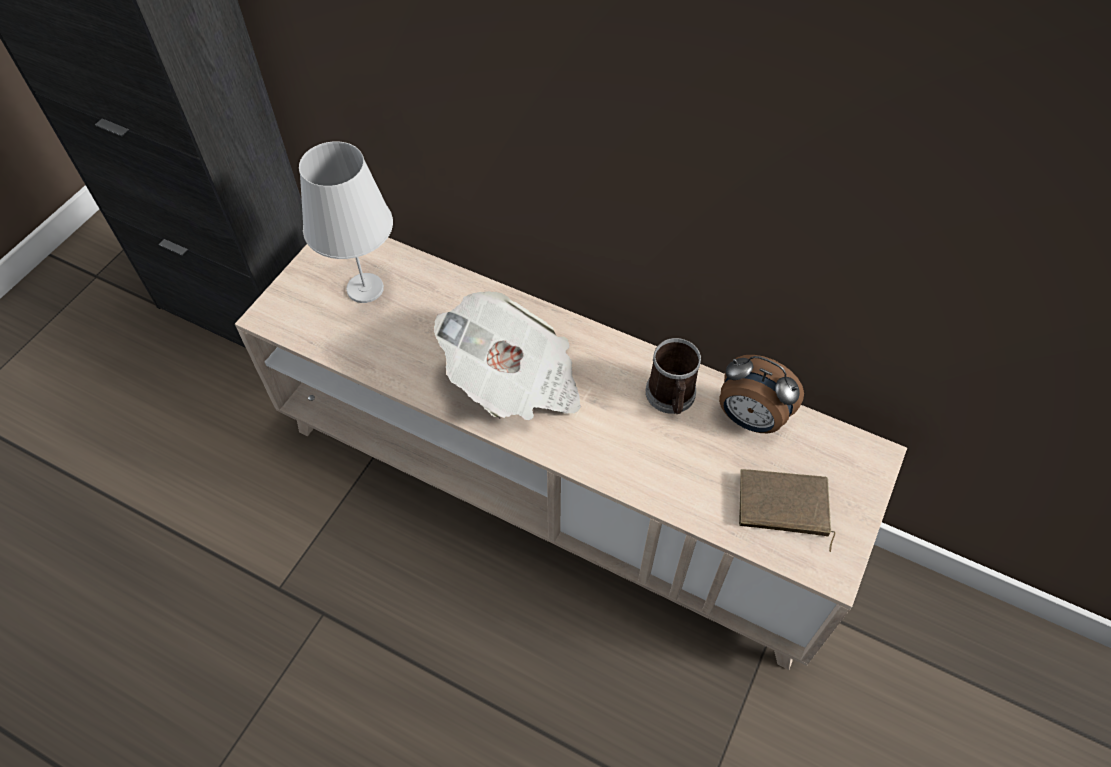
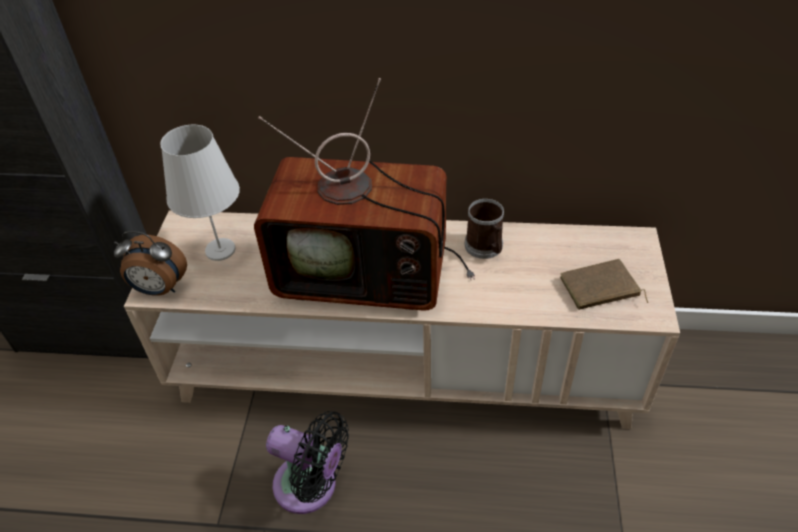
camera: 20 degrees left, 10 degrees down
newspaper [434,291,581,421] -> television [254,78,475,310]
alarm clock [719,355,804,433] -> alarm clock moved to [114,231,187,296]
none -> black fan [266,411,349,514]

